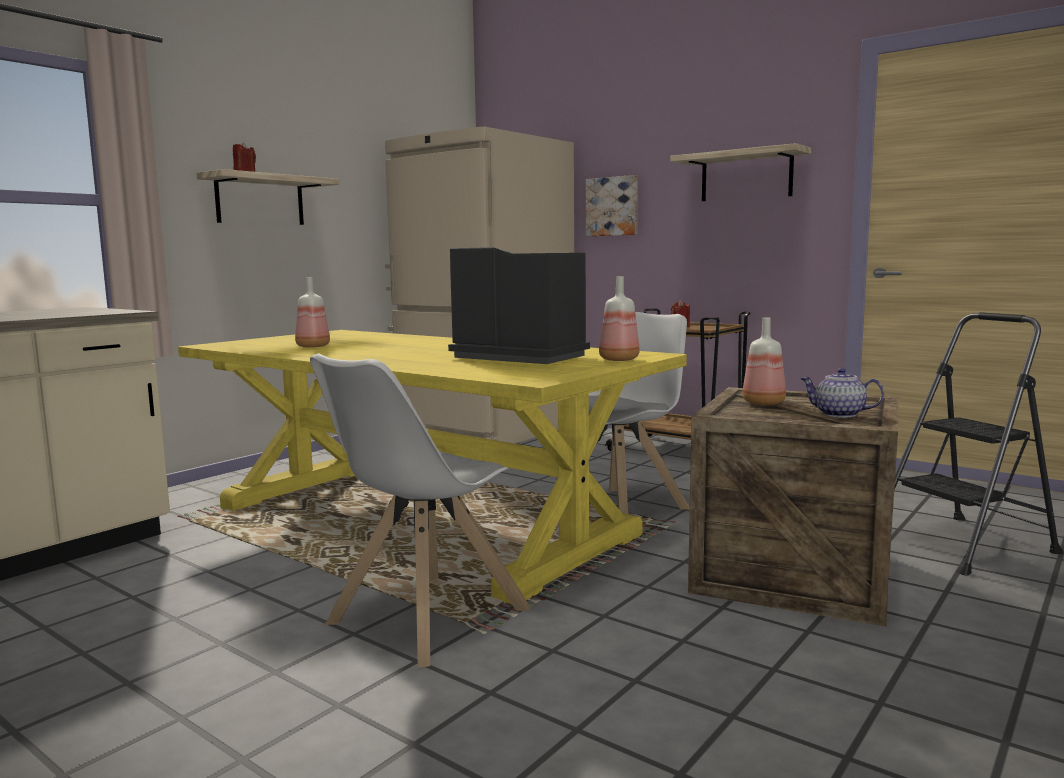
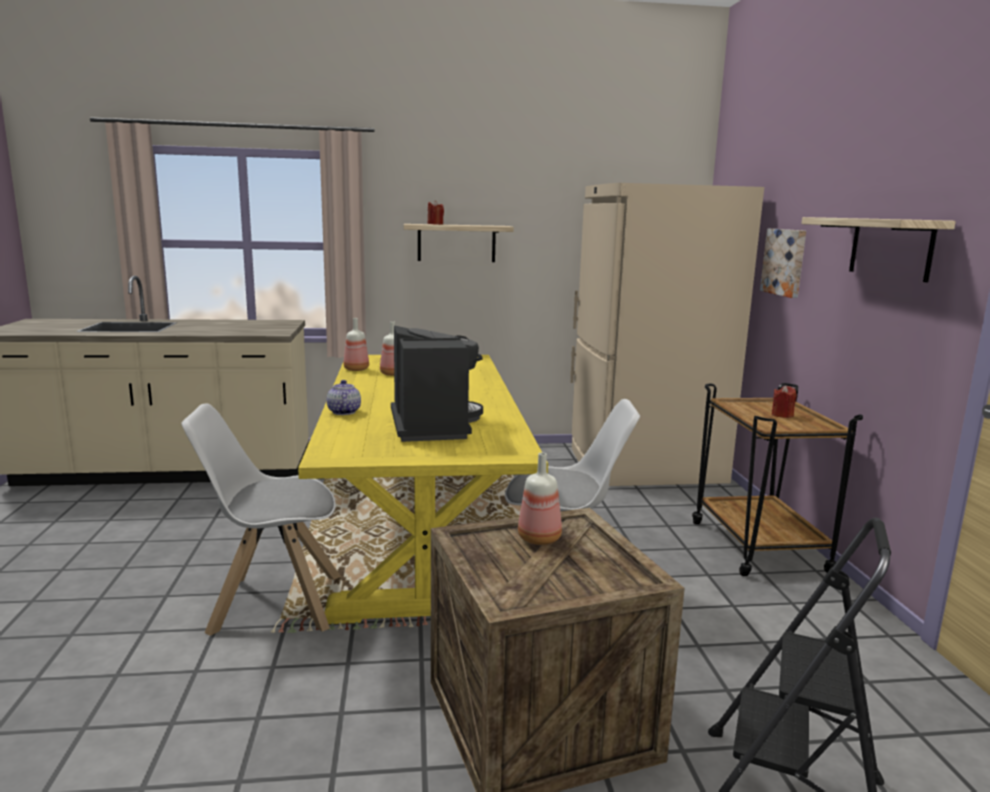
camera: 45 degrees right, 5 degrees up
bottle [599,276,640,361] -> bottle moved to [343,318,369,371]
teapot [800,368,884,418] -> teapot moved to [327,380,361,415]

